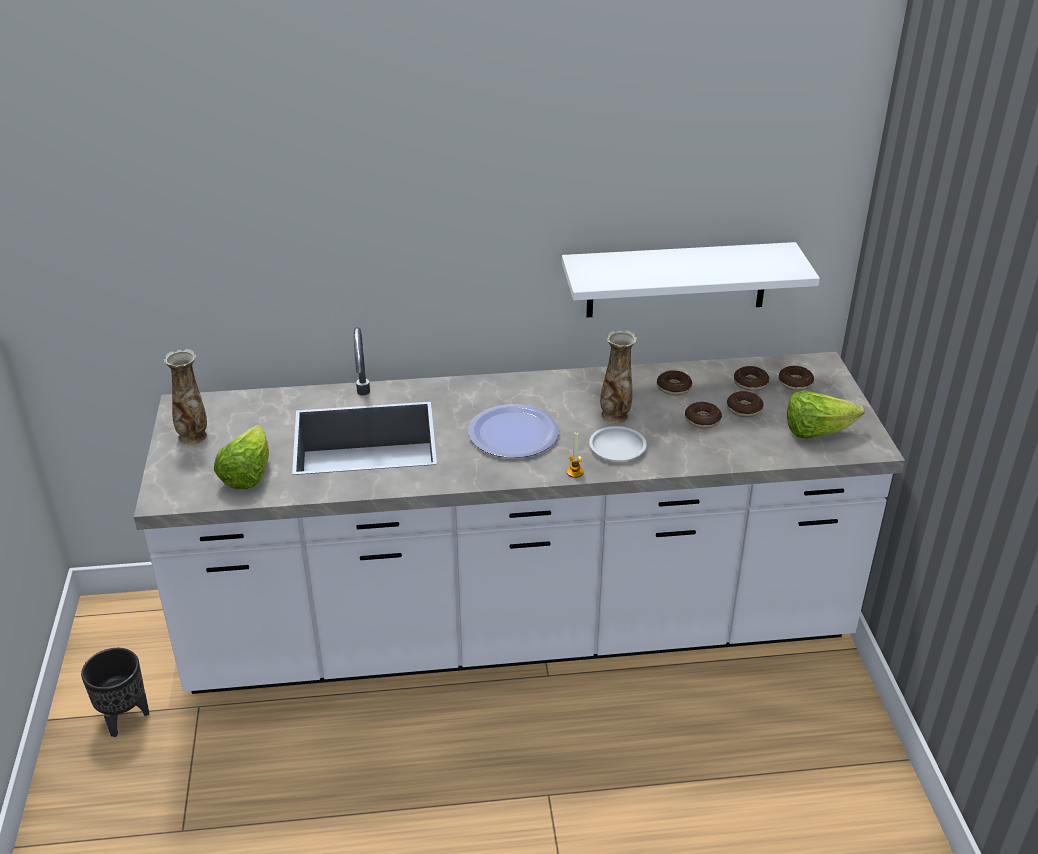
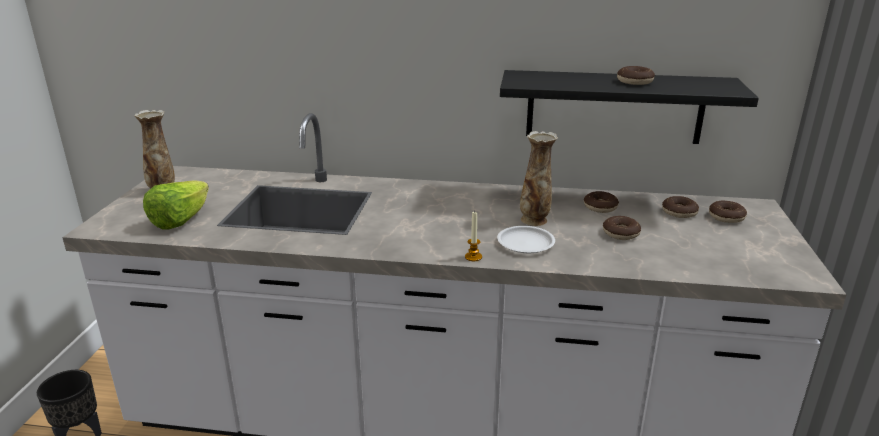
camera: 15 degrees right, 10 degrees down
plate [468,404,559,458] -> none
white shelf [562,242,820,317] -> black shelf [500,70,759,144]
donut [727,391,763,417] -> donut moved to [617,66,655,85]
lettuce [787,391,864,439] -> none

